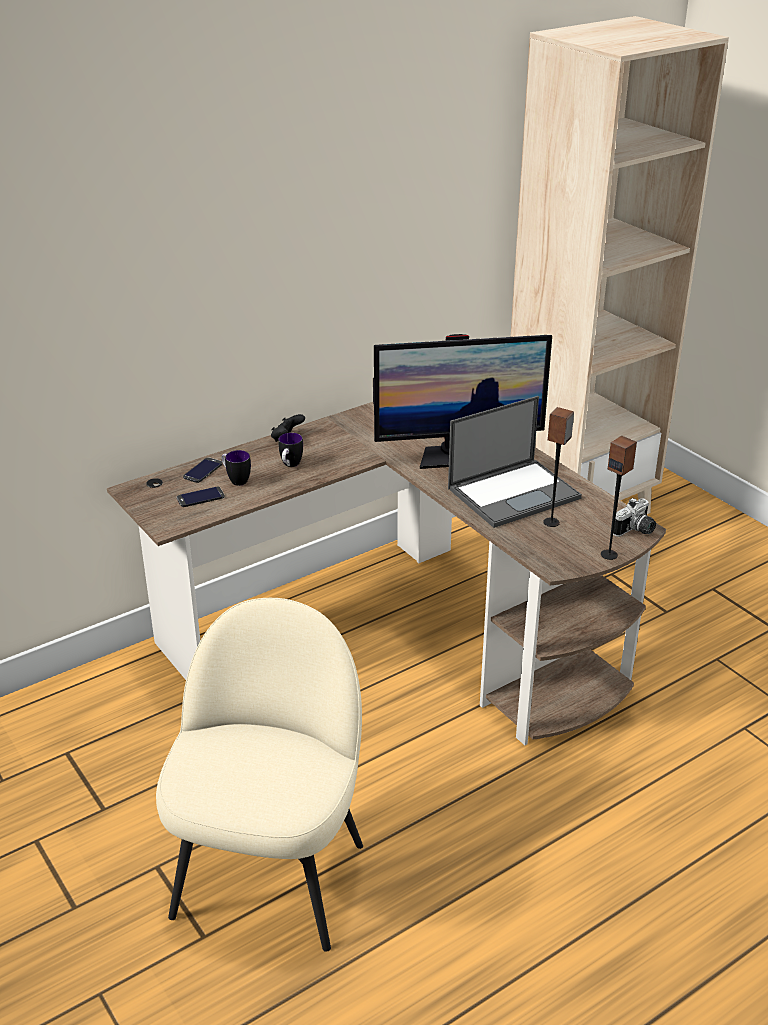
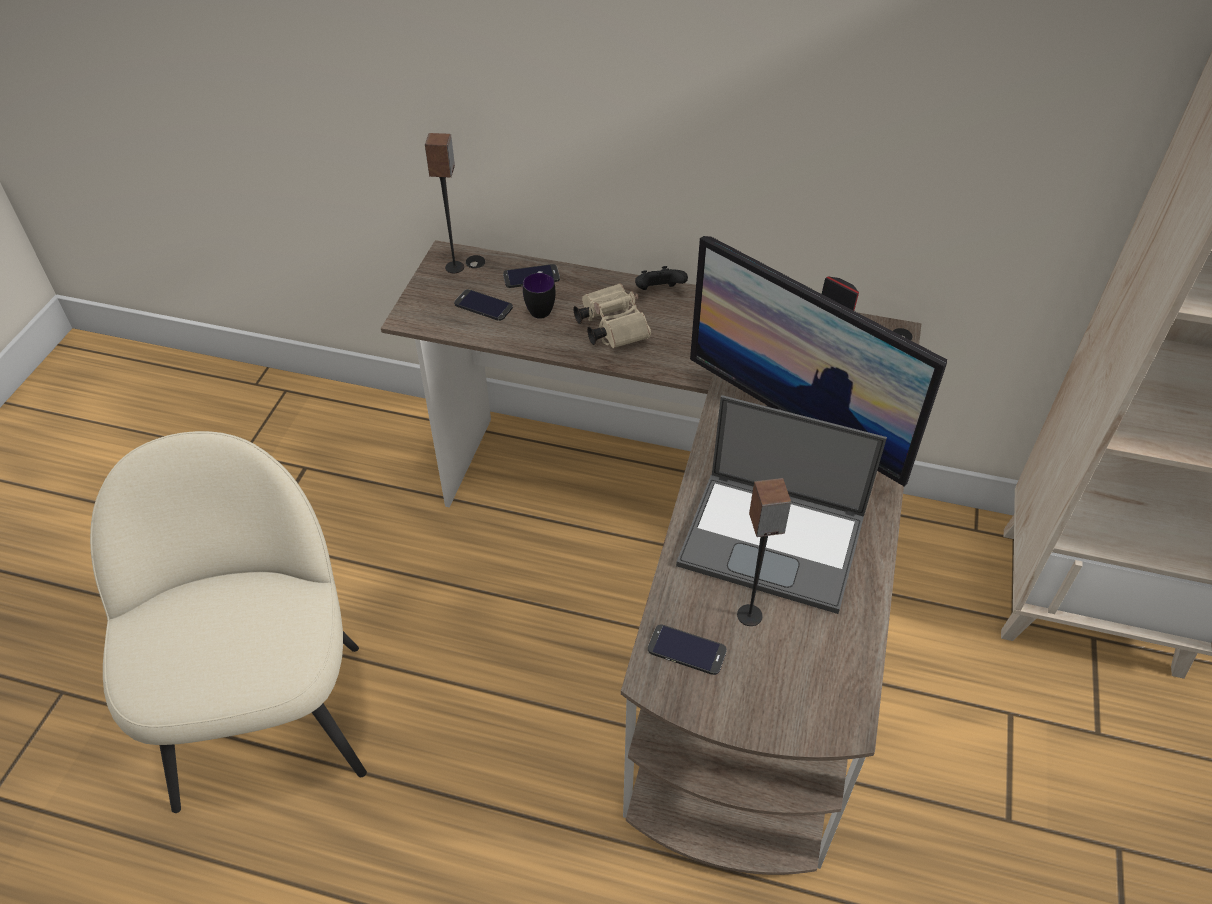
camera: 50 degrees right, 15 degrees up
beige chair [156,598,363,952] -> beige chair turned 75 degrees counterclockwise [90,431,367,813]
mug [278,433,303,467] -> beige binoculars [573,283,651,348]
speaker [601,436,637,560] -> speaker moved to [425,133,464,273]
camera [613,498,656,537] -> none
none -> phone [648,625,727,675]

